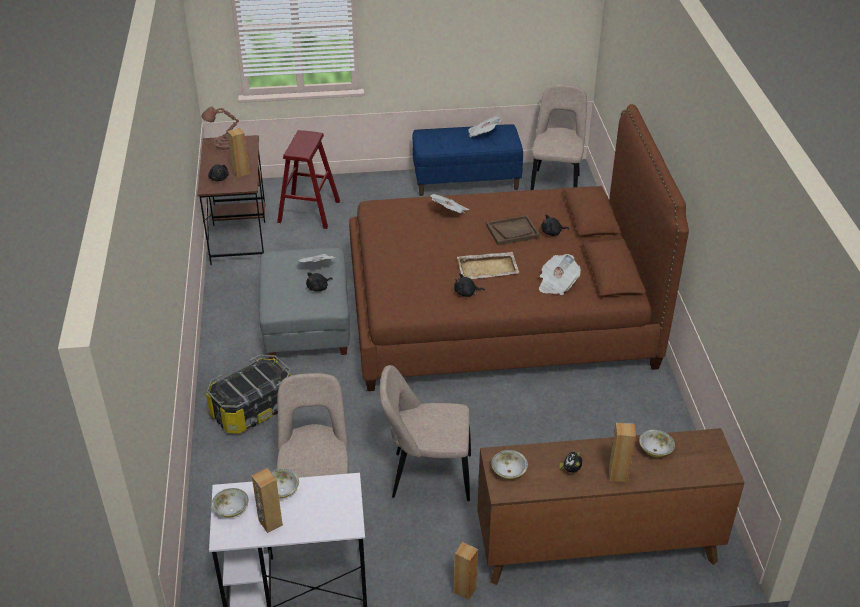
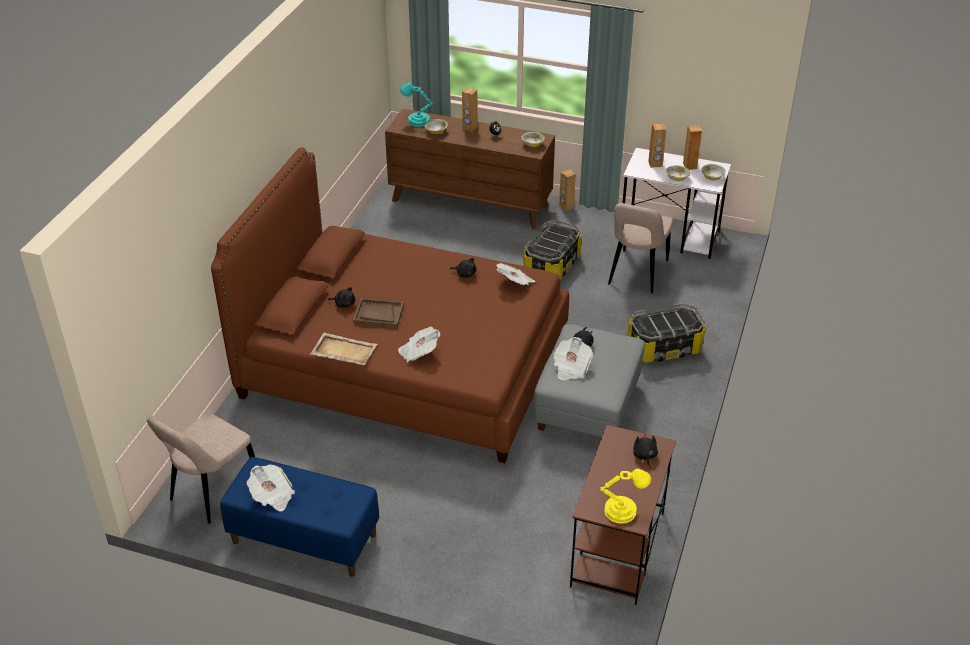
camera: 155 degrees left, 0 degrees up
brown table lamp [201,106,239,151] -> yellow table lamp [600,469,651,524]
brown speaker [227,128,249,178] -> brown speaker moved to [648,123,667,168]
red stool [277,130,340,229] -> none
beige chair [379,365,471,501] -> storage box [523,220,582,280]
beige tray [457,252,519,279] -> beige tray moved to [310,333,377,365]
newspaper [539,254,581,295] -> newspaper moved to [496,263,535,285]
none -> turquoise table lamp [400,83,433,127]

